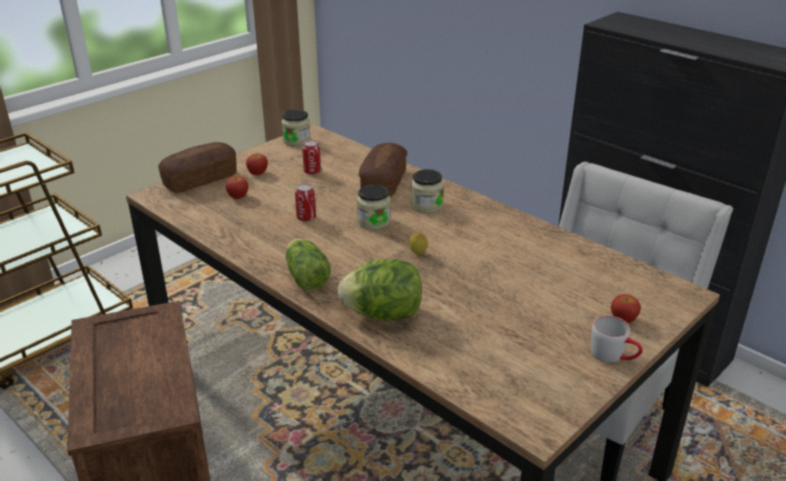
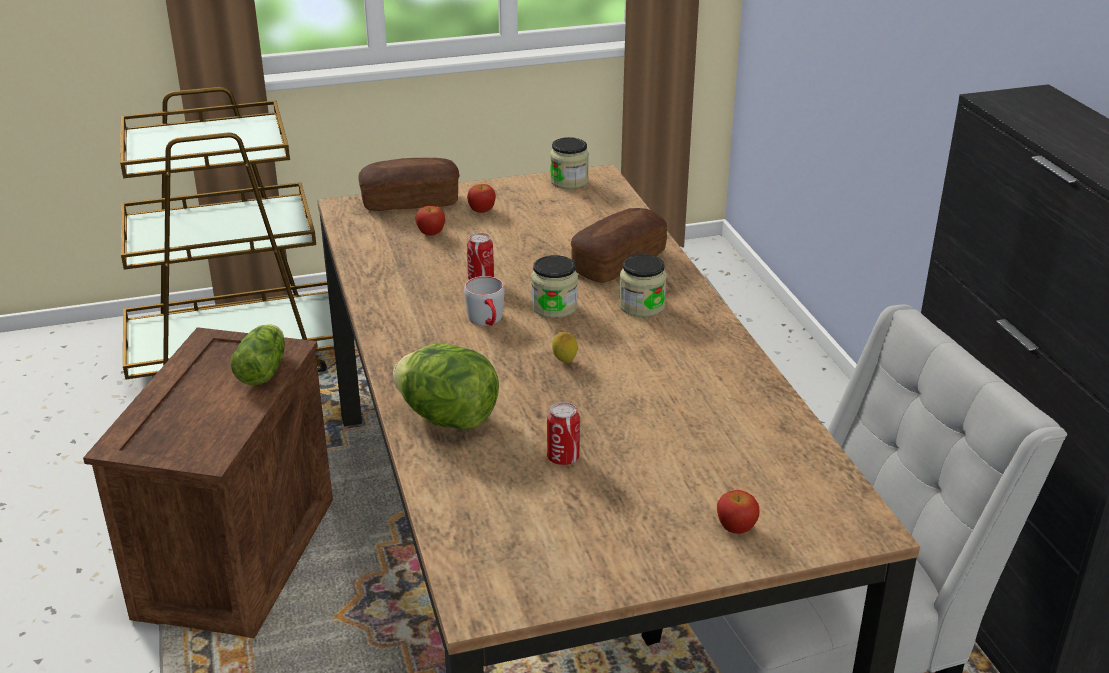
camera: 30 degrees right, 0 degrees up
lettuce [286,239,331,290] -> lettuce moved to [230,324,285,385]
can [302,140,321,175] -> can moved to [547,402,580,465]
grey mug [591,316,643,363] -> grey mug moved to [464,276,505,326]

